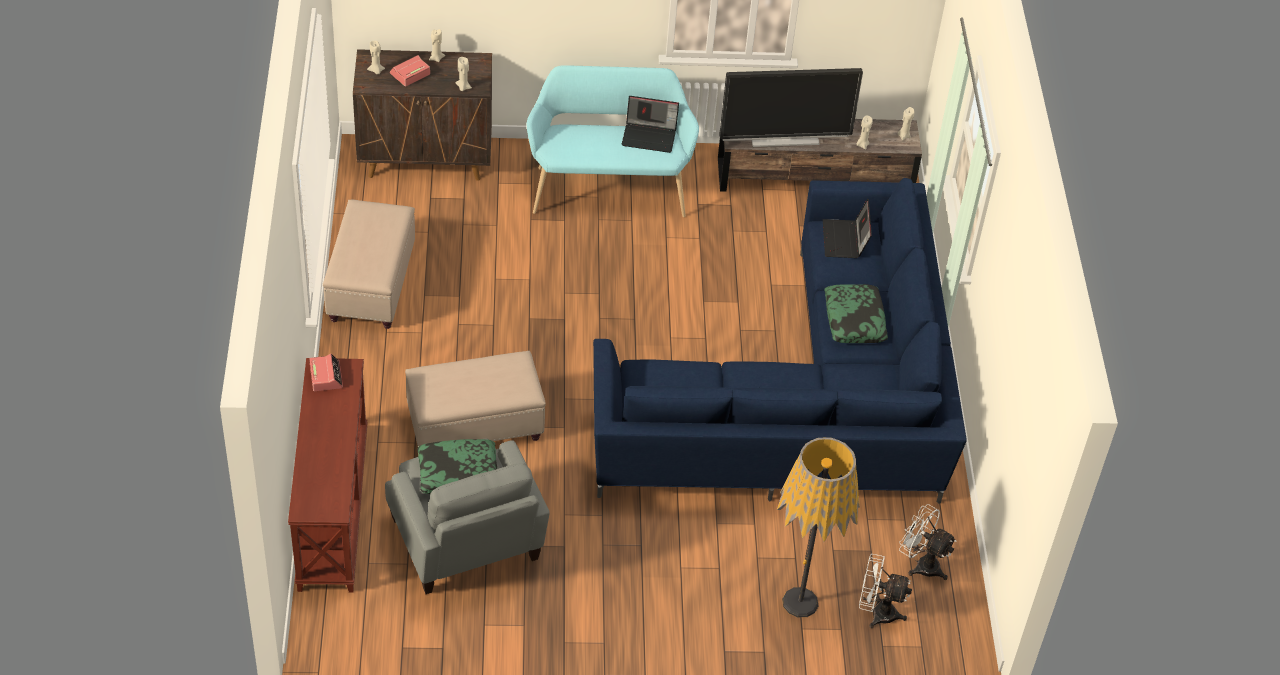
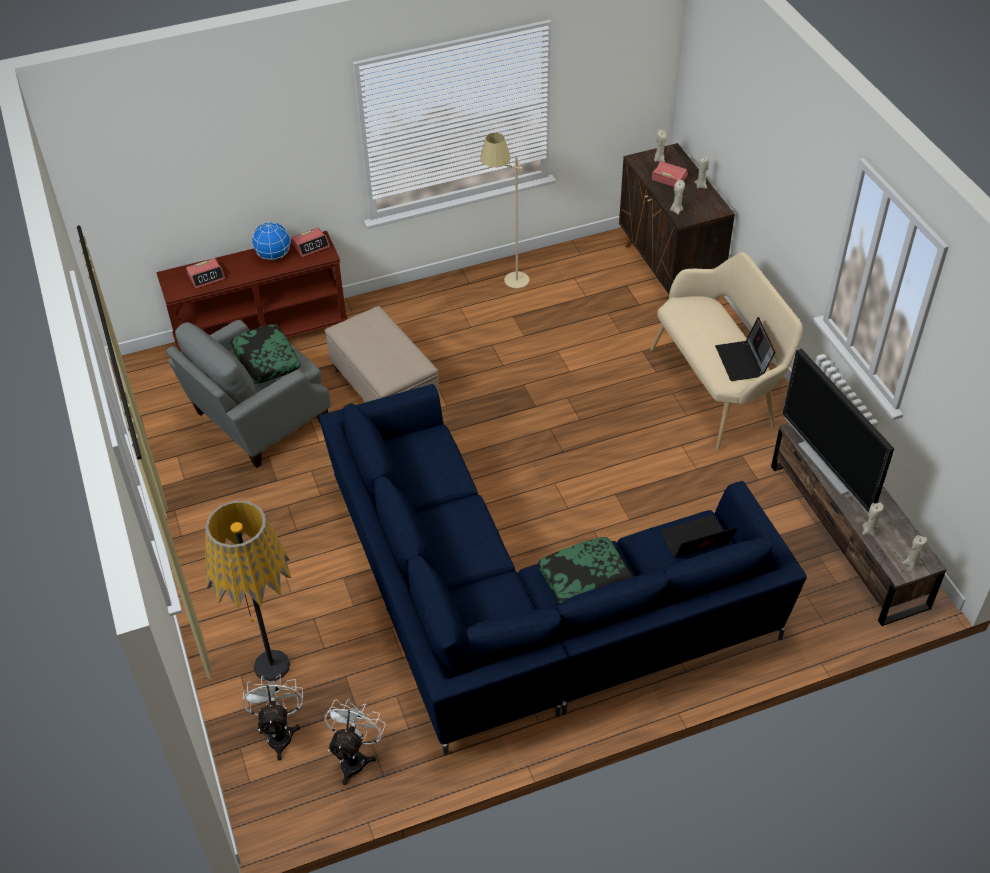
camera: 75 degrees right, 0 degrees up
beige ottoman [323,200,415,329] -> beige floor lamp [480,133,529,289]
turquoise bench [527,65,699,217] -> beige bench [650,252,803,450]
none -> alarm clock [186,258,225,288]
none -> globe [252,222,291,260]

